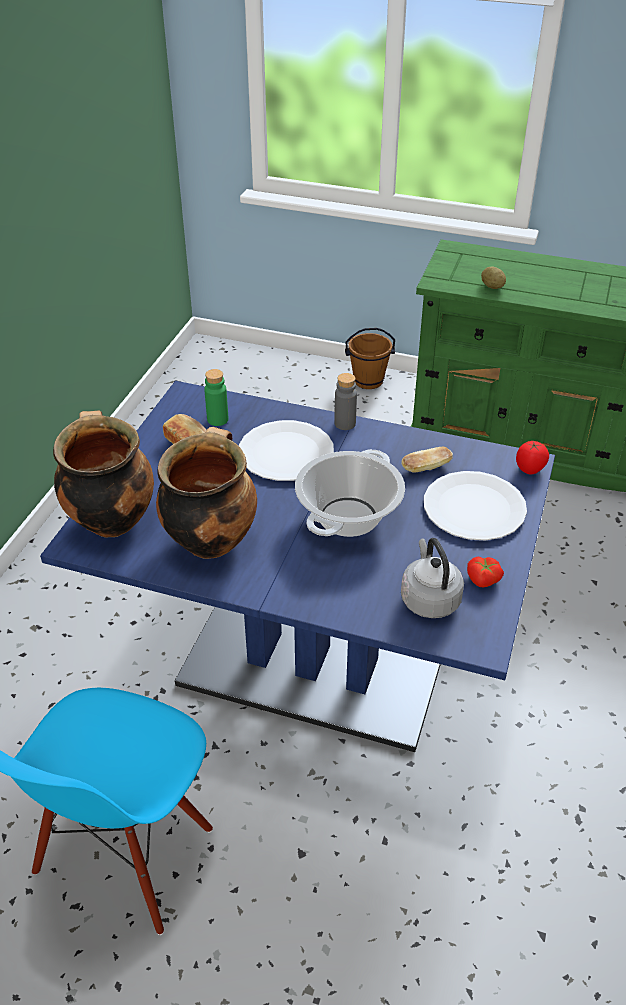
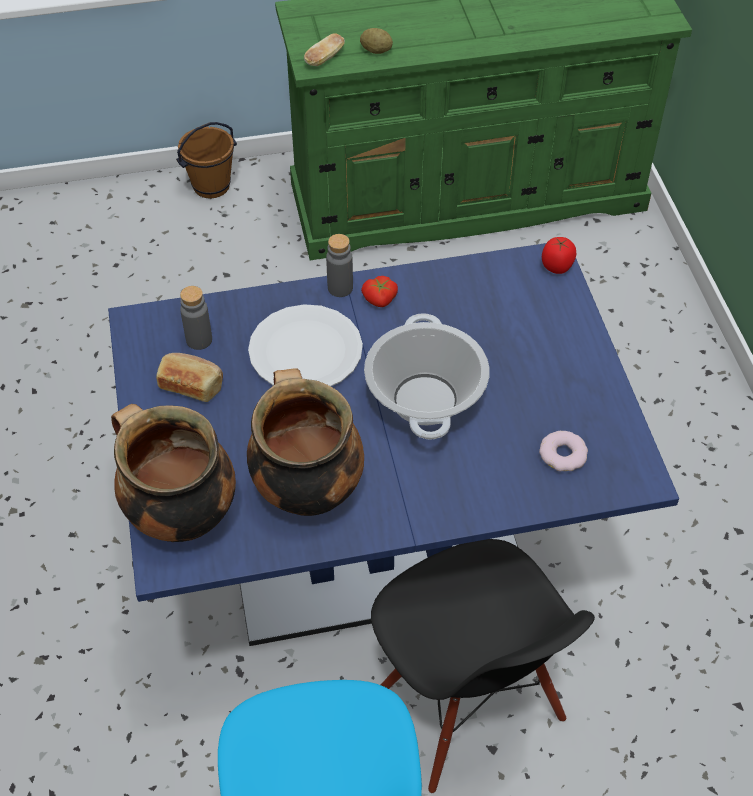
camera: 30 degrees left, 10 degrees up
green bottle [204,369,229,426] -> grey bottle [180,286,212,350]
bread [401,446,453,472] -> bread moved to [304,33,345,66]
grey kettle [401,538,464,618] -> donut [539,431,588,471]
white plate [424,471,527,540] -> none
tomato [467,557,504,587] -> tomato moved to [361,276,398,307]
none -> black chair [371,539,595,793]

